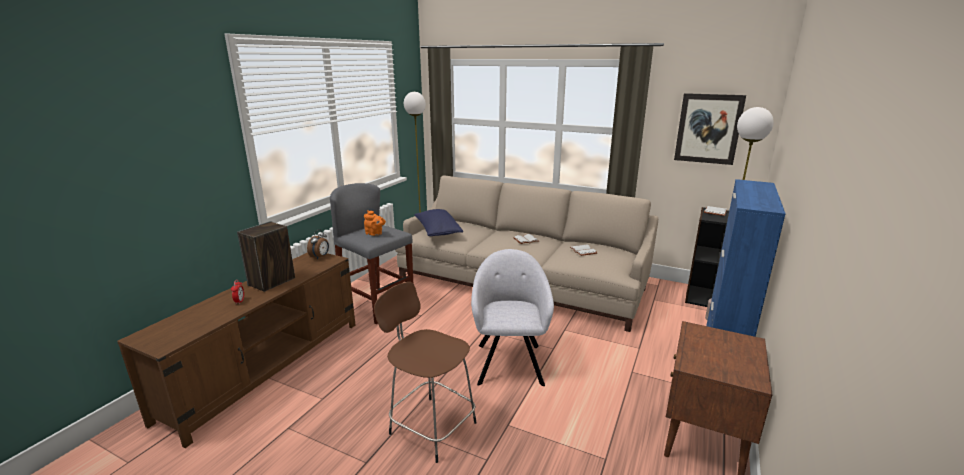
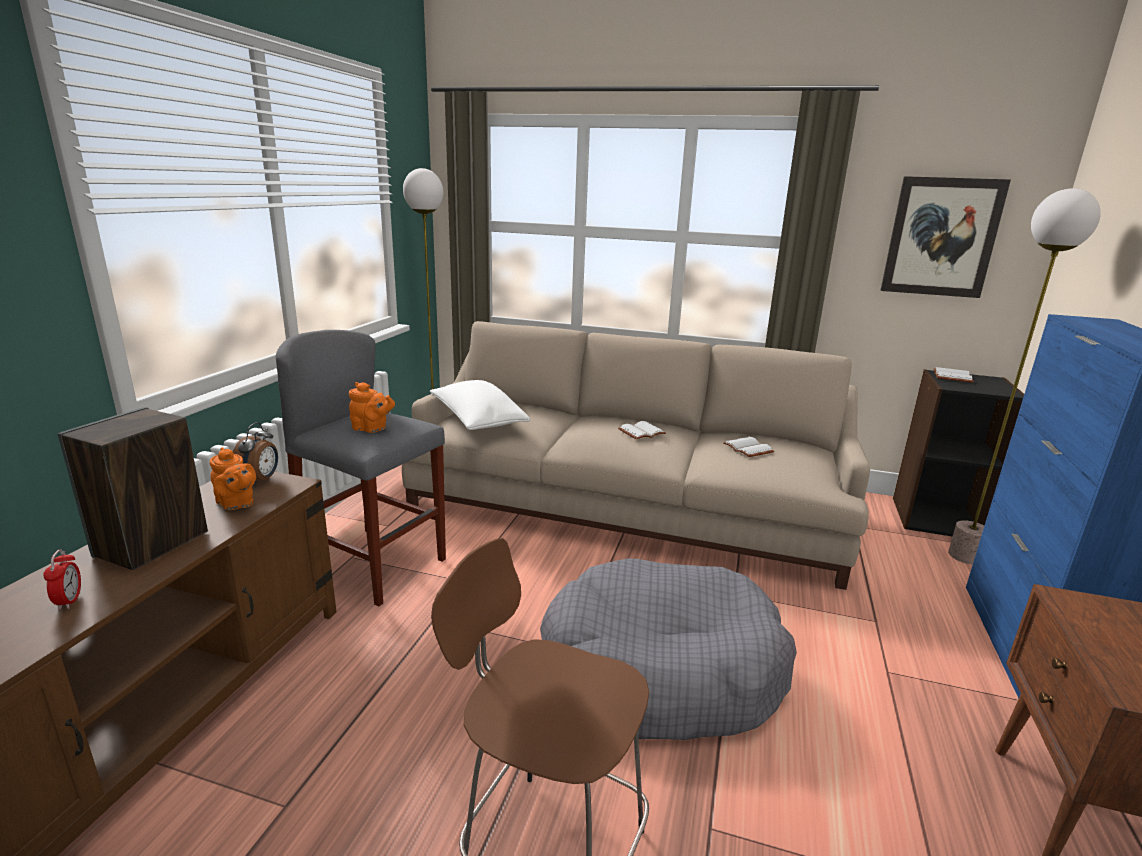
camera: 10 degrees left, 0 degrees up
blue pillow [414,209,463,236] -> white pillow [430,380,530,430]
grey armchair [471,249,554,386] -> grey dog bed [540,558,797,740]
none -> orange teapot [210,447,256,510]

